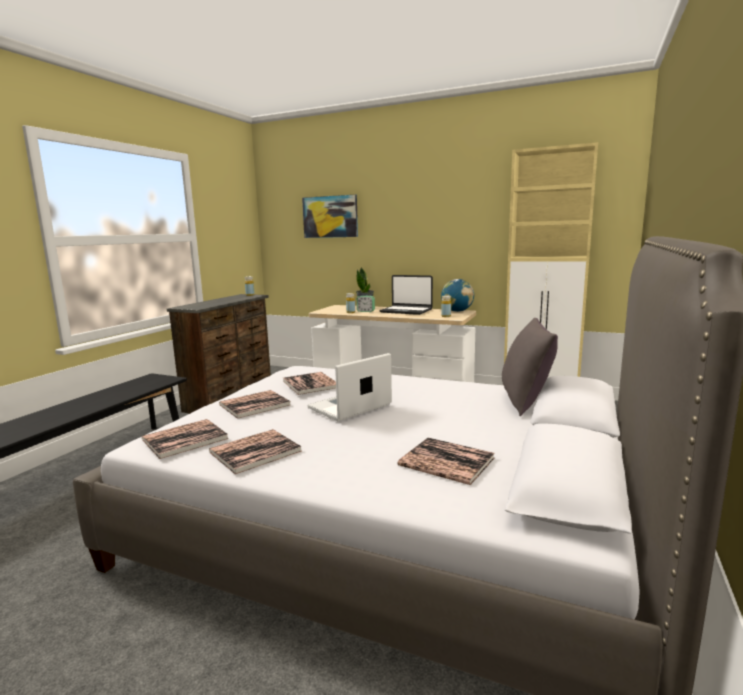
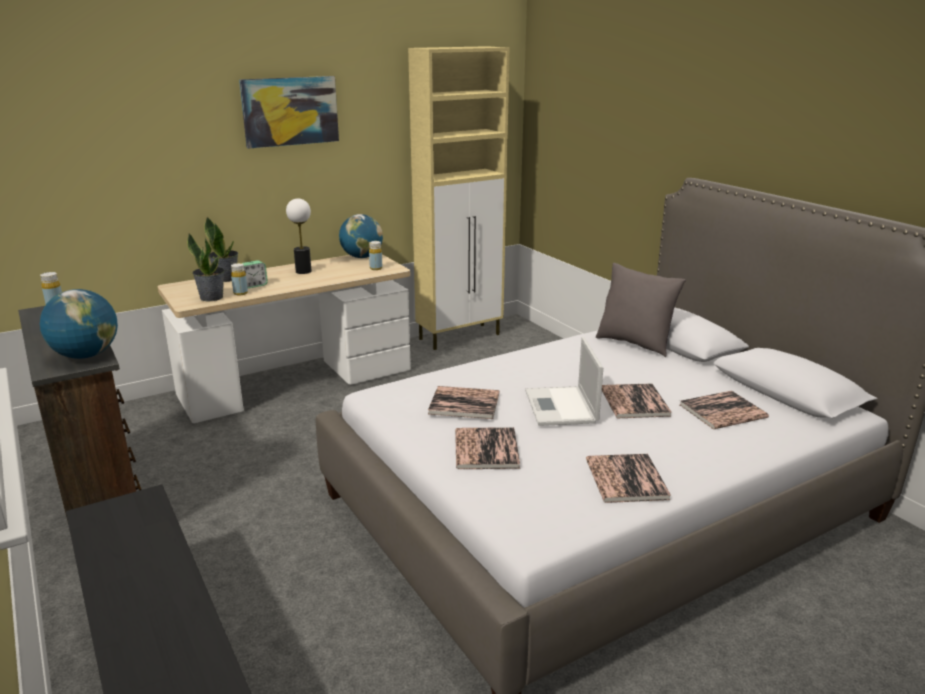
camera: 55 degrees left, 10 degrees up
book [142,419,229,459] -> book moved to [602,383,671,418]
picture [302,195,358,238] -> picture moved to [239,76,339,149]
laptop [380,275,433,315] -> table lamp [286,198,312,274]
none -> globe [40,289,118,359]
none -> potted plant [187,233,224,301]

